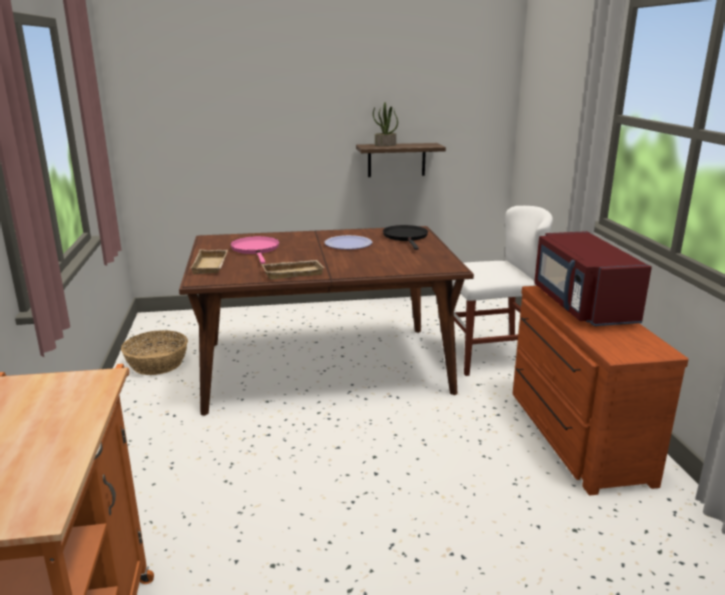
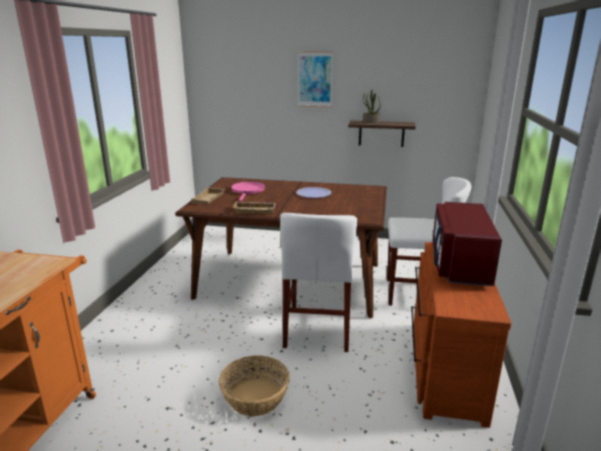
camera: 20 degrees right, 0 degrees up
basket [121,330,188,375] -> basket moved to [219,355,290,416]
black frying pan [383,225,428,250] -> none
none -> white chair [280,213,357,352]
none -> picture [298,51,333,108]

